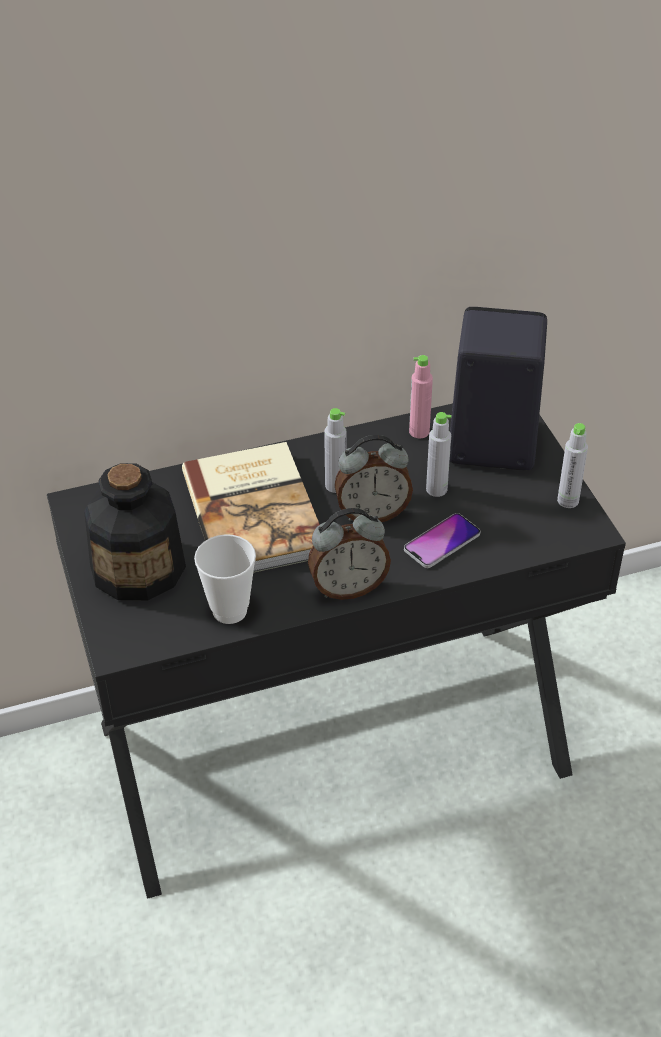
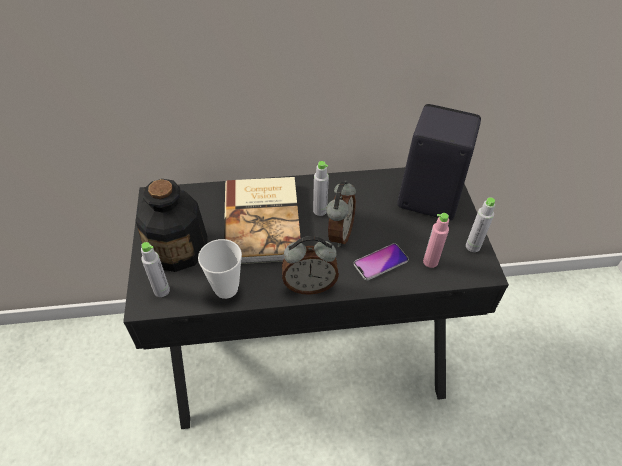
camera: 10 degrees right, 5 degrees up
alarm clock [334,435,413,522] -> alarm clock turned 75 degrees counterclockwise [326,181,356,247]
pink bottle [409,355,433,439] -> pink bottle moved to [423,213,449,268]
grey bottle [426,412,451,497] -> grey bottle moved to [141,242,170,297]

